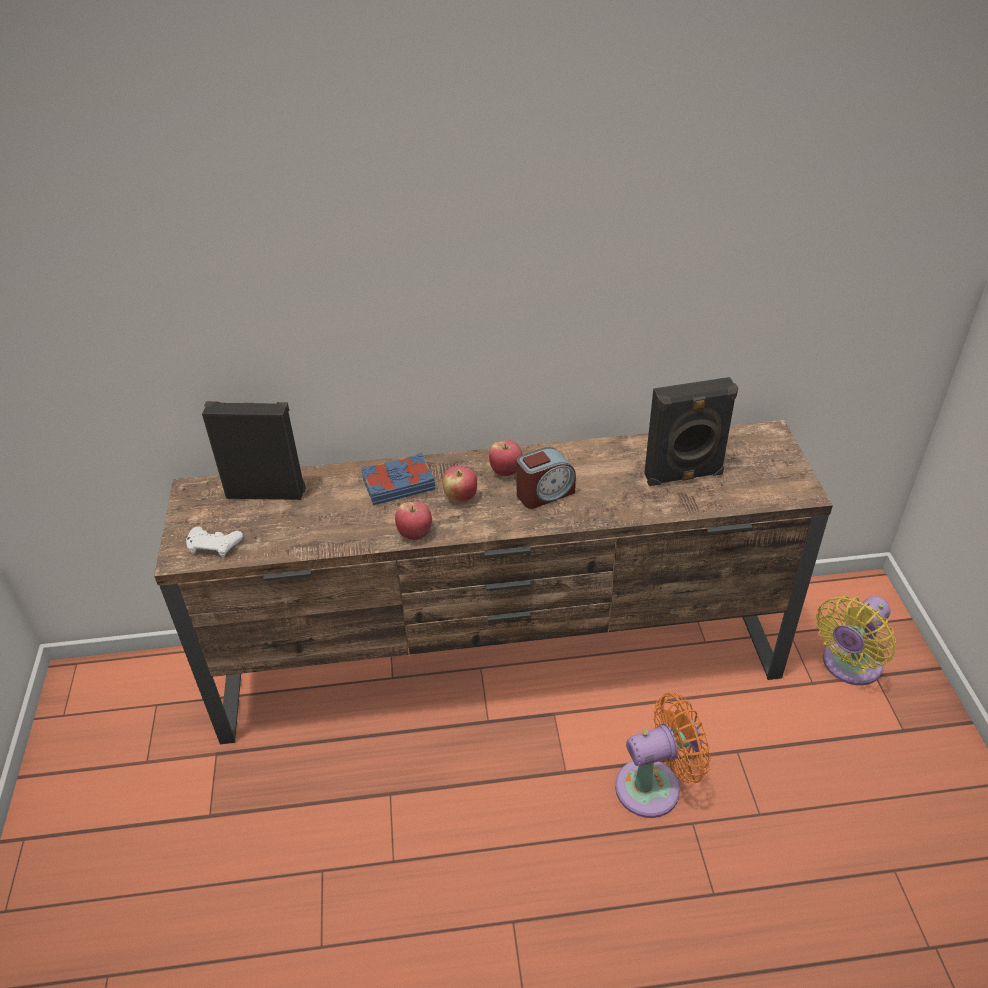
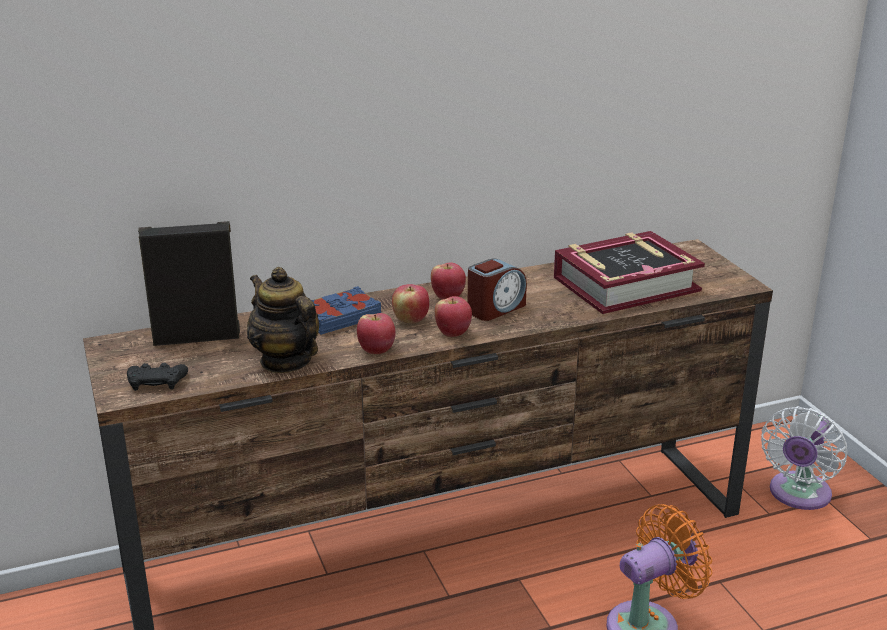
camera: 15 degrees left, 15 degrees down
white game controller [186,526,243,557] -> black game controller [127,363,188,391]
black speaker [644,377,738,486] -> book [554,231,705,314]
yellow fan [816,596,896,685] -> white fan [761,406,847,510]
none -> teapot [247,267,319,373]
none -> apple [435,296,472,337]

